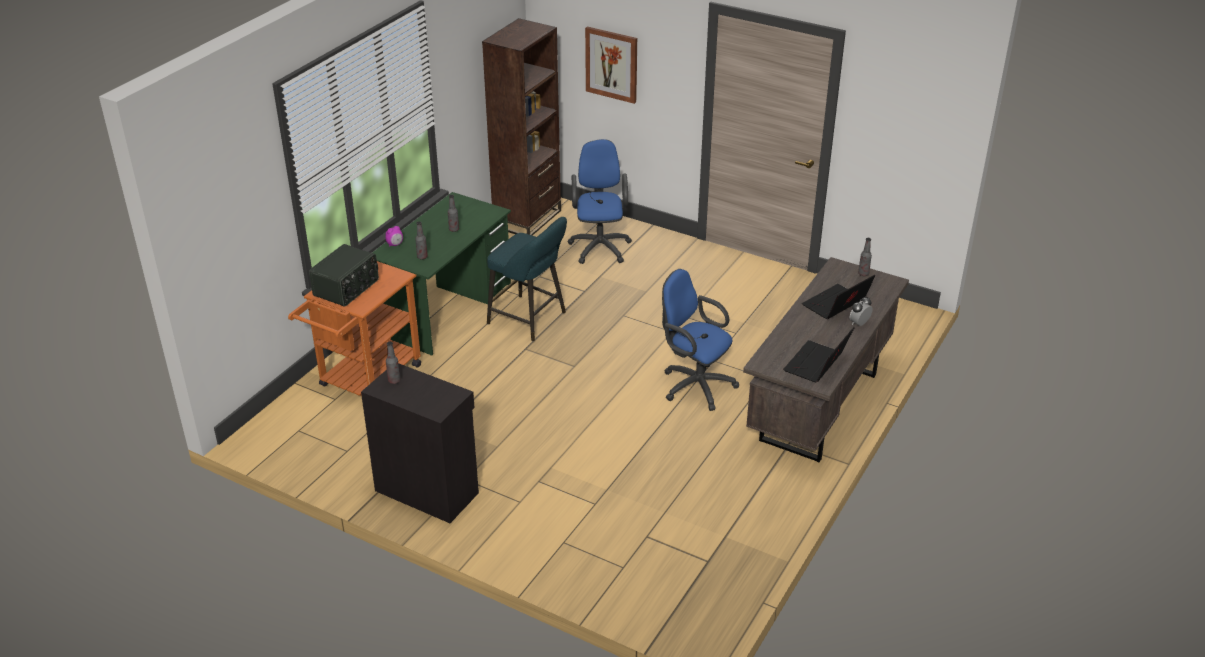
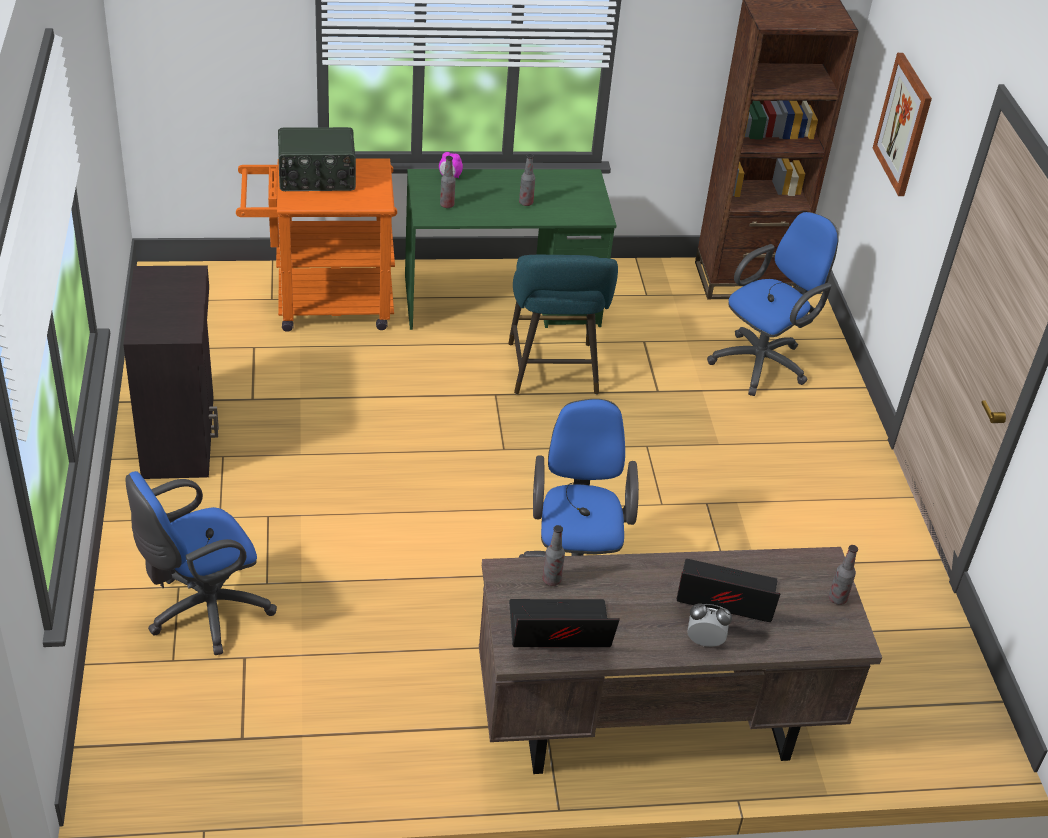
camera: 50 degrees right, 5 degrees up
bottle [386,342,400,384] -> bottle moved to [542,525,565,586]
none -> blue office chair [126,471,277,655]

